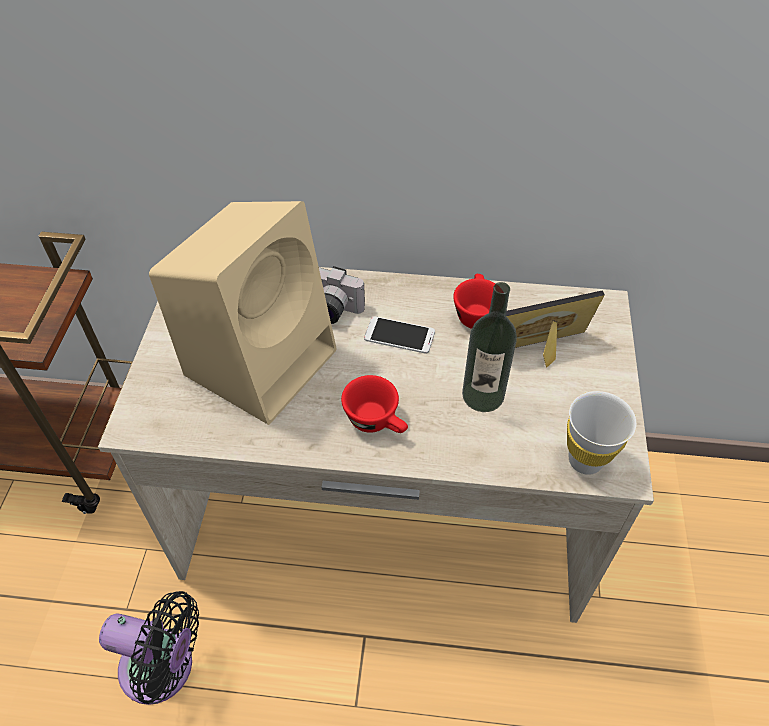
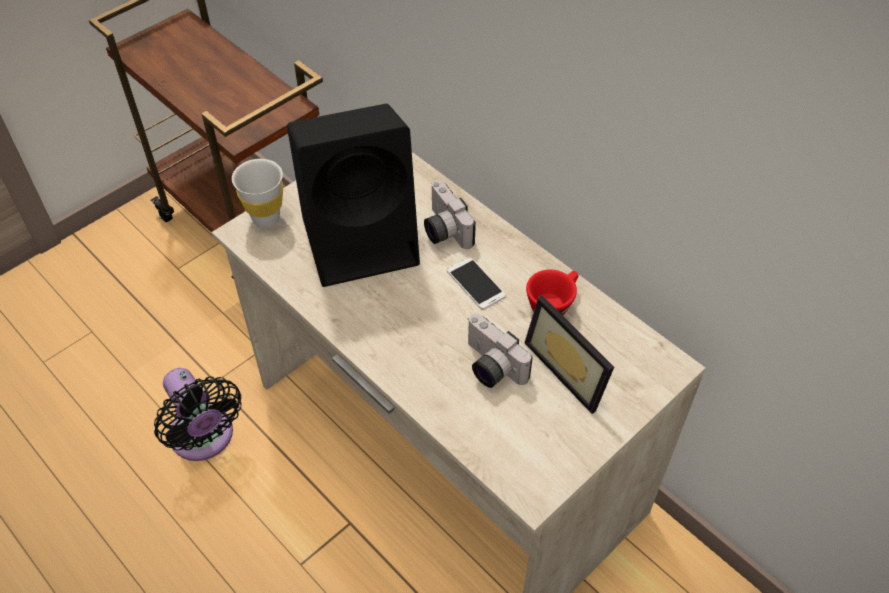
camera: 40 degrees right, 0 degrees up
beige speaker [149,201,337,425] -> black speaker [287,104,420,287]
red cup [341,375,408,433] -> none
bottle [462,282,517,412] -> camera [468,314,532,388]
picture frame [506,291,605,368] -> picture frame turned 150 degrees counterclockwise [524,295,614,414]
white cup [567,391,637,475] -> white cup moved to [232,159,283,228]

